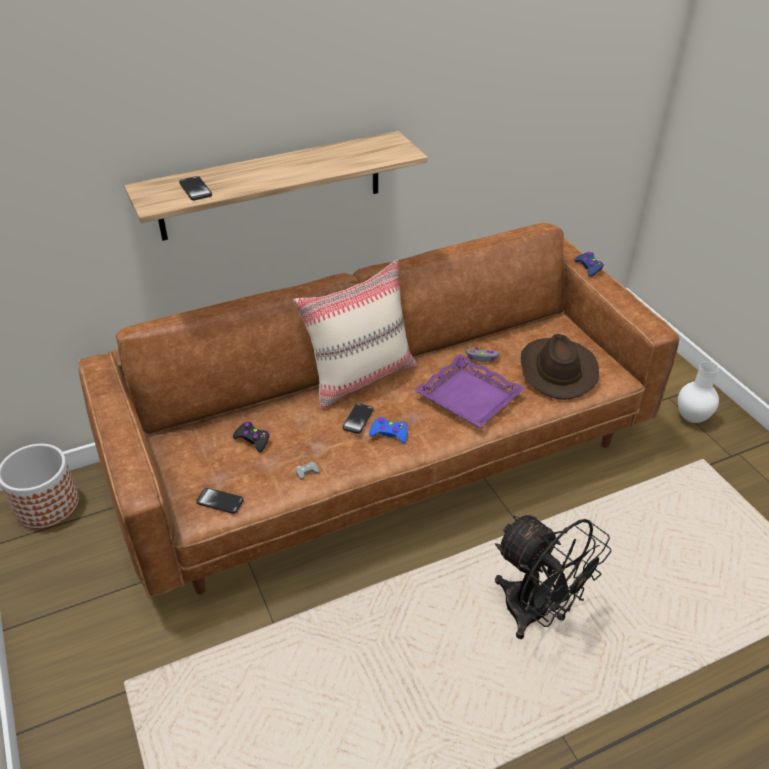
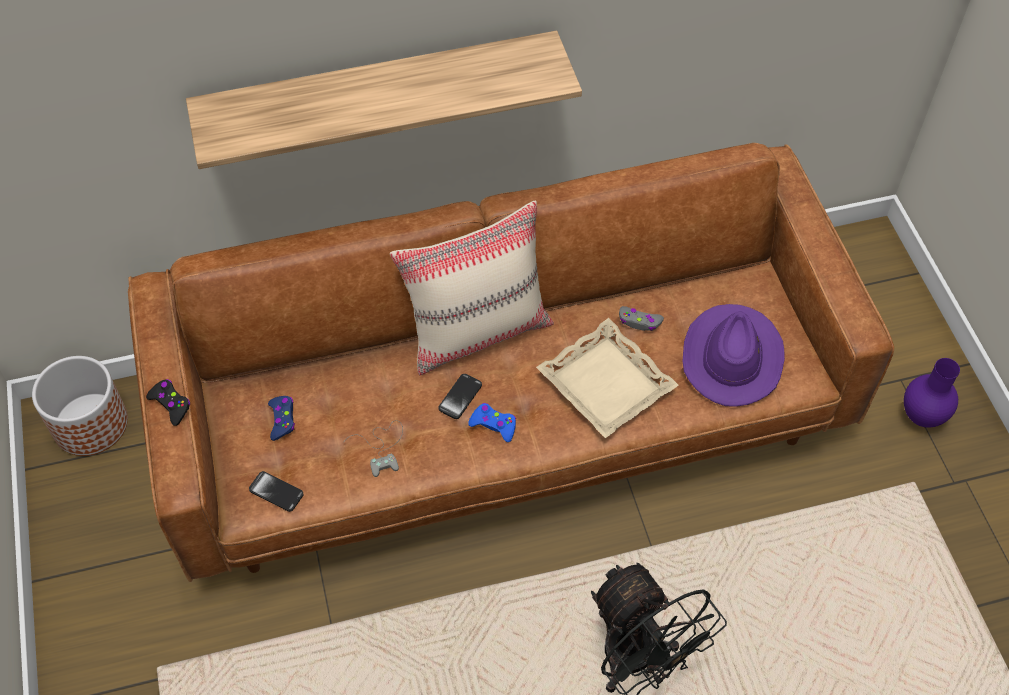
camera: 10 degrees right, 15 degrees up
phone [179,176,212,200] -> none
black game controller [233,422,270,452] -> black game controller moved to [146,379,190,426]
purple tray [414,354,525,428] -> beige tray [536,318,679,438]
brown hat [521,334,599,400] -> purple hat [683,304,785,407]
blue game controller [574,252,604,277] -> blue game controller moved to [268,396,295,441]
white vase [678,361,719,423] -> purple vase [904,358,960,428]

